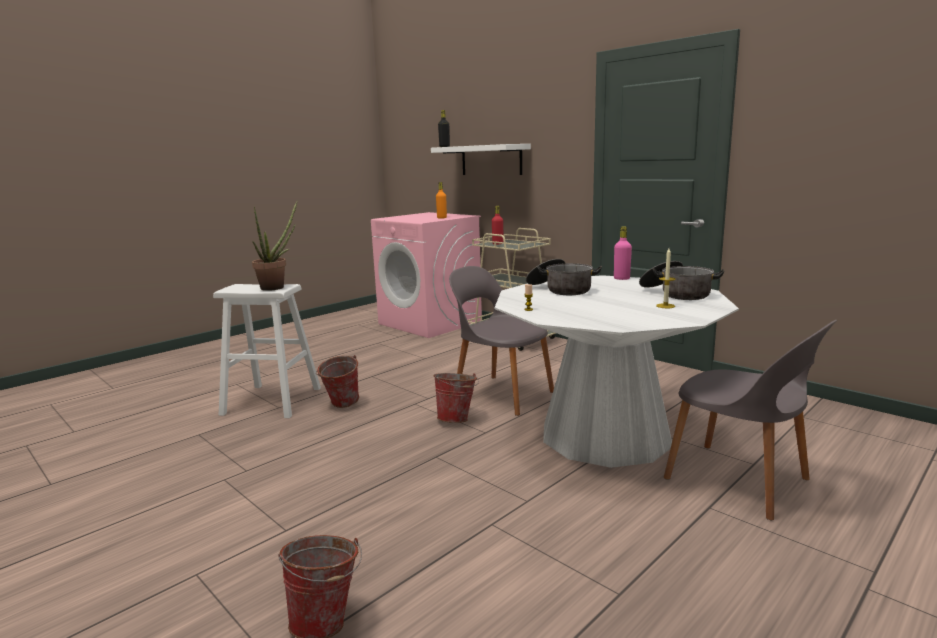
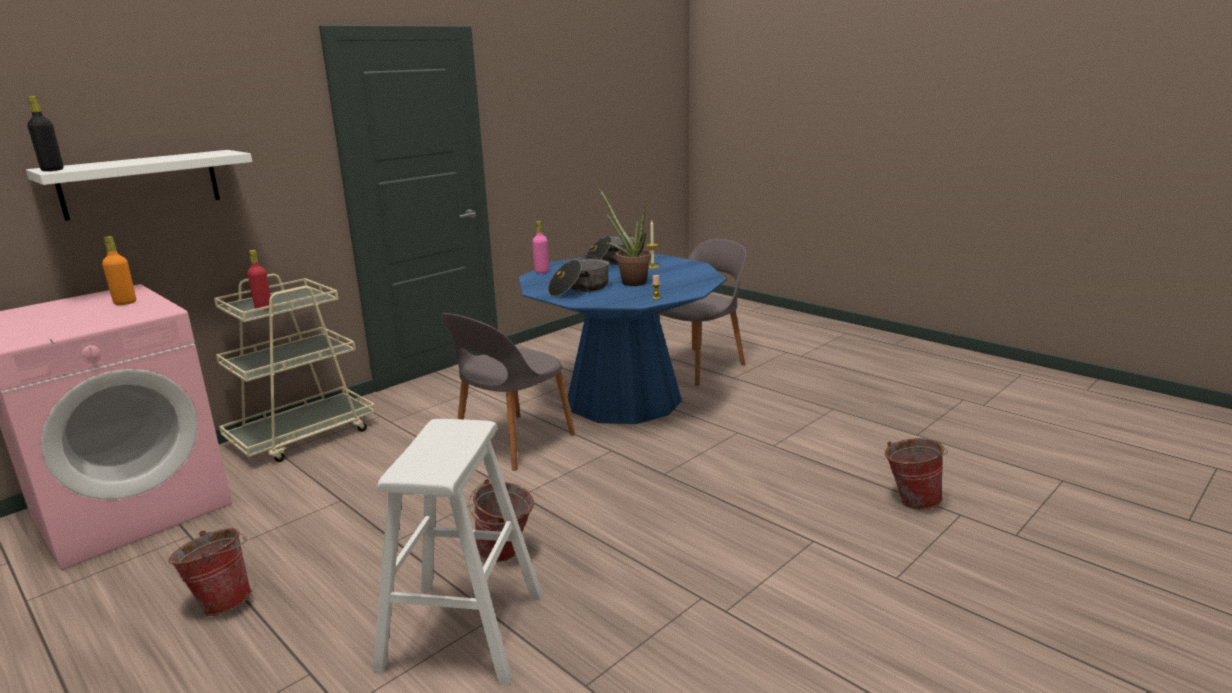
camera: 90 degrees left, 5 degrees up
potted plant [252,201,297,291] -> potted plant moved to [599,189,651,286]
bucket [433,373,479,423] -> bucket moved to [169,528,252,616]
white dining table [495,275,739,468] -> blue dining table [519,254,727,424]

